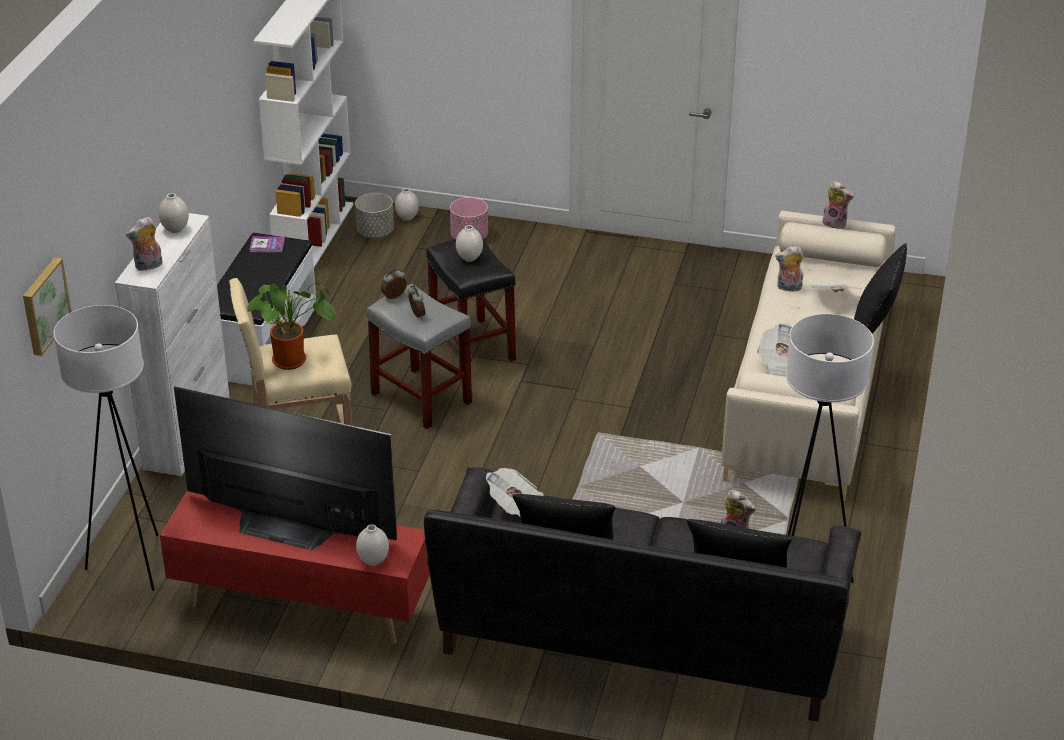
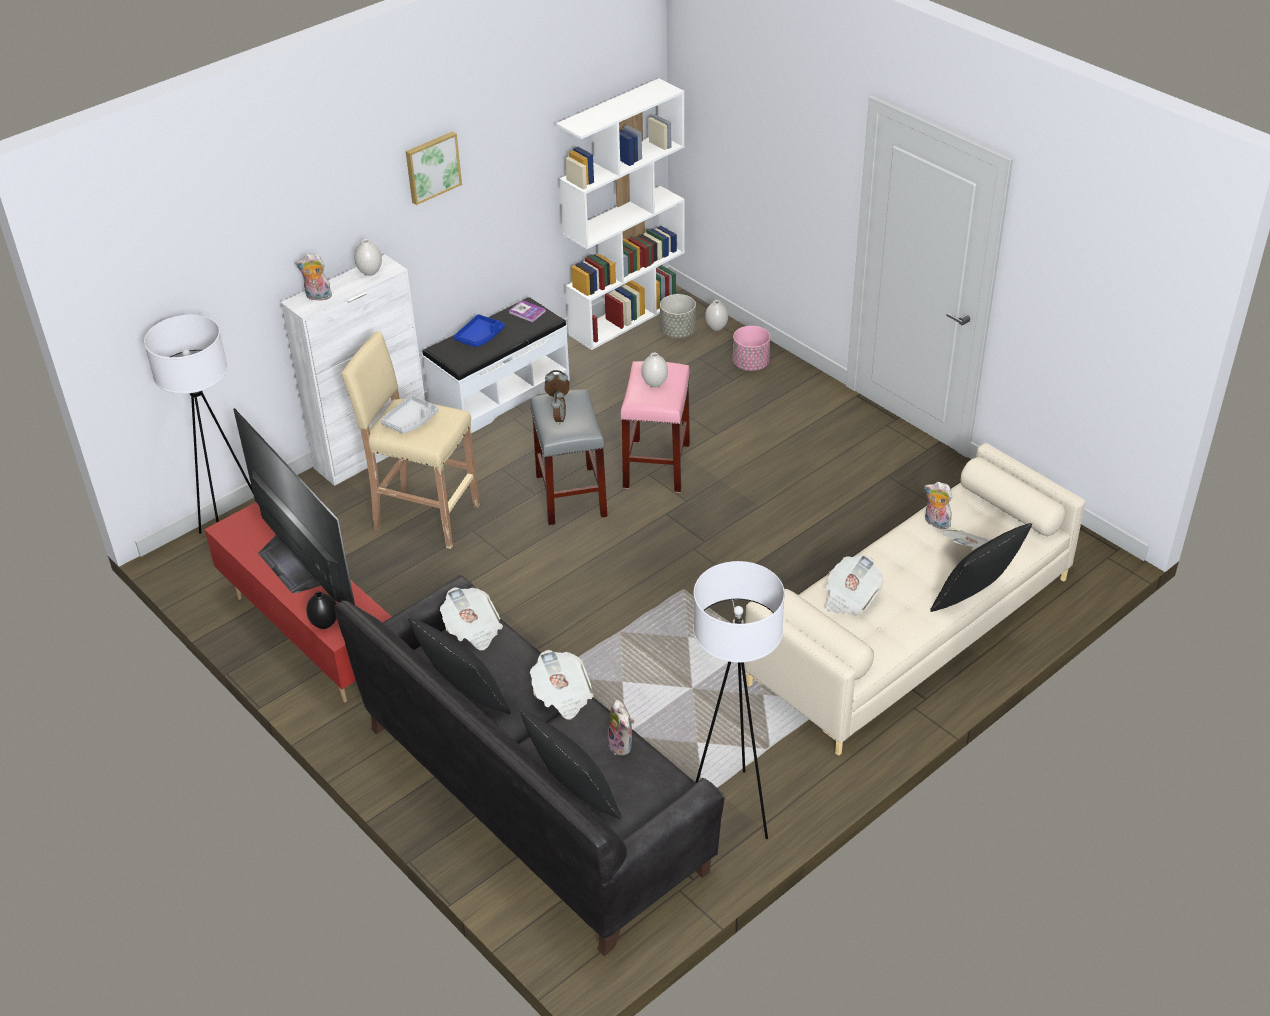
camera: 35 degrees right, 5 degrees up
picture [23,257,71,356] -> picture moved to [406,131,462,205]
potted plant [247,277,336,370] -> grey tray [380,395,439,433]
white vase [356,524,389,566] -> black vase [306,591,337,629]
black stool [426,236,516,370] -> pink stool [620,361,690,493]
plush toy [822,181,854,229] -> none
none -> blue tray [454,314,505,347]
none -> newspaper [530,650,593,719]

